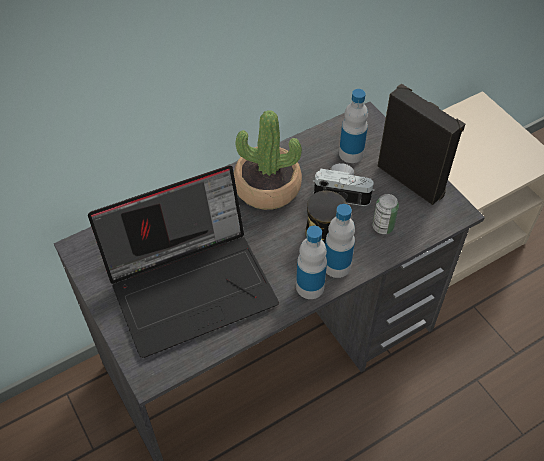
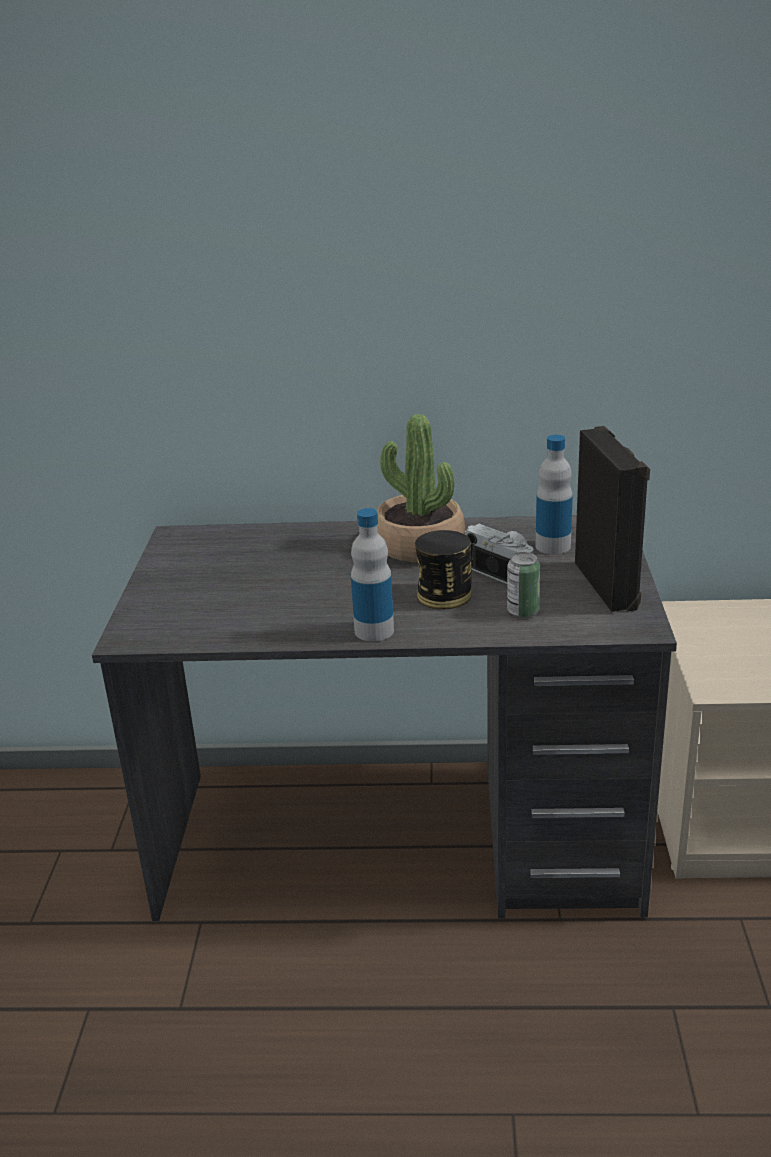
camera: 35 degrees right, 25 degrees down
laptop [88,165,279,358] -> none
bottle [325,204,355,278] -> none

